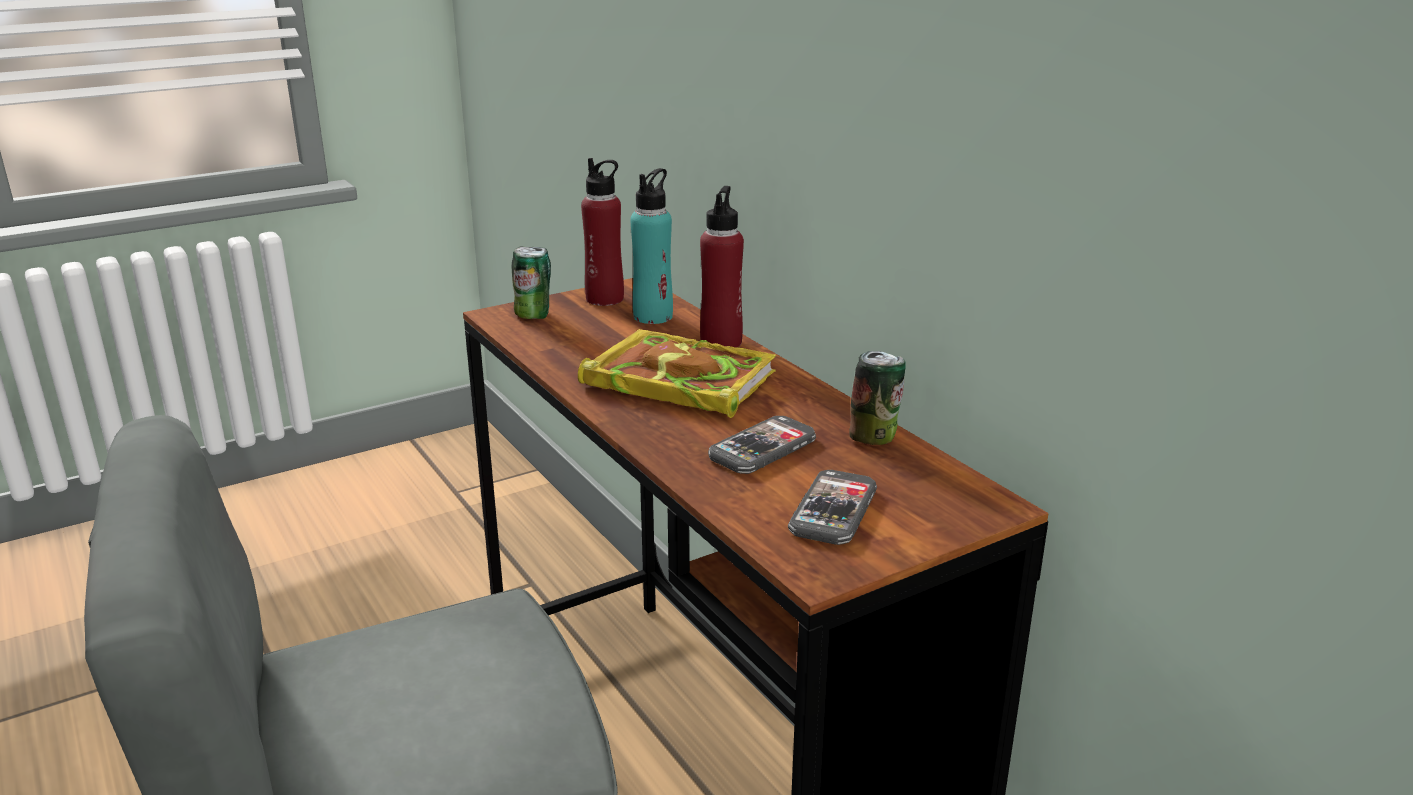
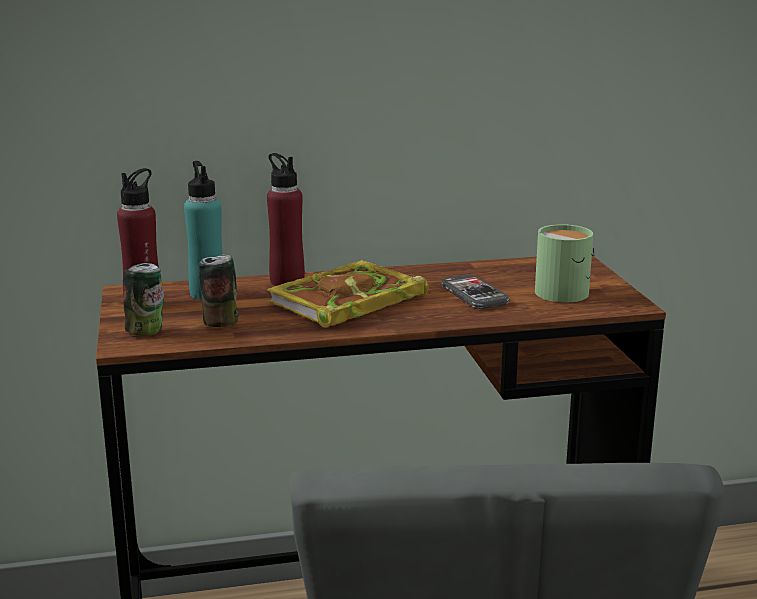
camera: 70 degrees left, 5 degrees down
phone [788,470,877,545] -> green mug [535,224,594,302]
can [849,351,906,445] -> can moved to [199,255,239,327]

